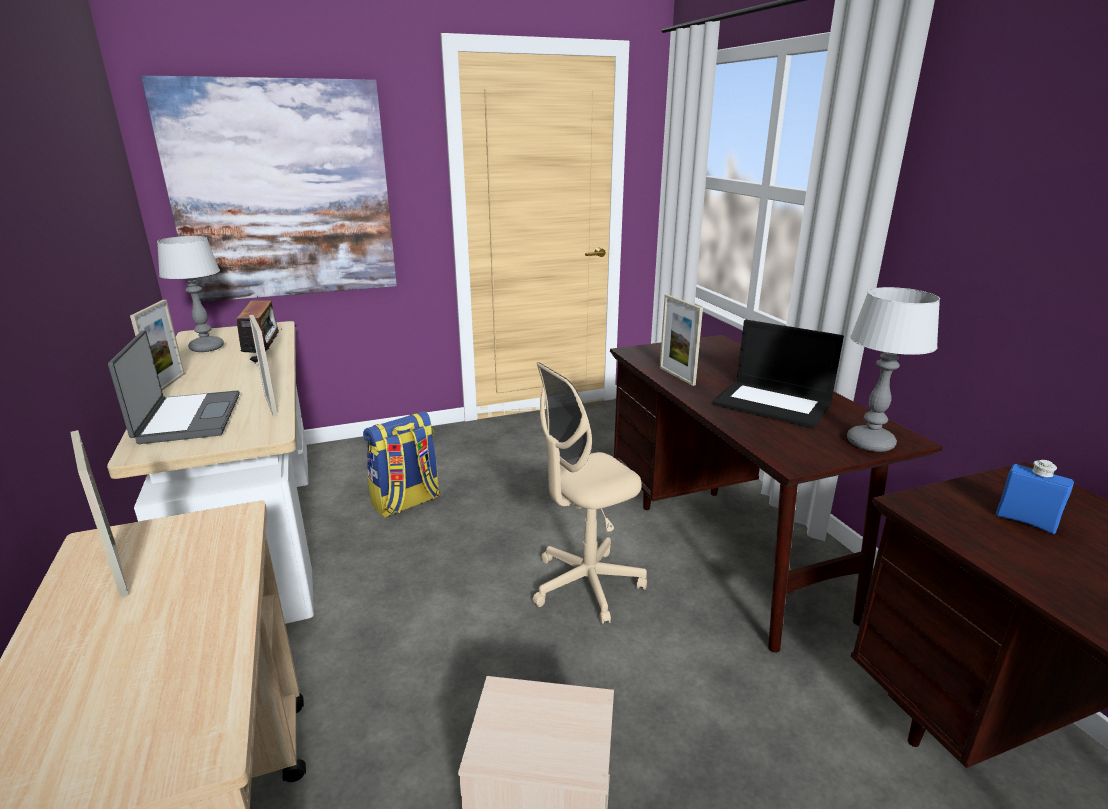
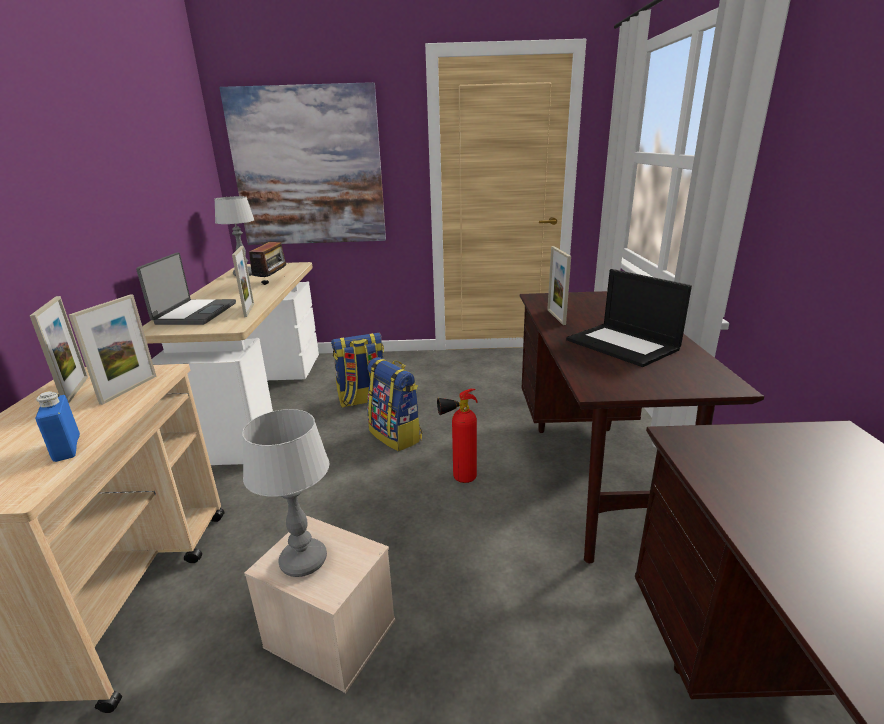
camera: 20 degrees right, 0 degrees up
picture frame [130,300,185,391] -> picture frame moved to [69,294,157,405]
beige office chair [533,362,647,624] -> fire extinguisher [437,389,478,483]
table lamp [847,287,940,452] -> table lamp moved to [242,409,329,577]
blue bottle [996,460,1074,534] -> blue bottle moved to [35,391,80,462]
none -> backpack [367,357,422,451]

